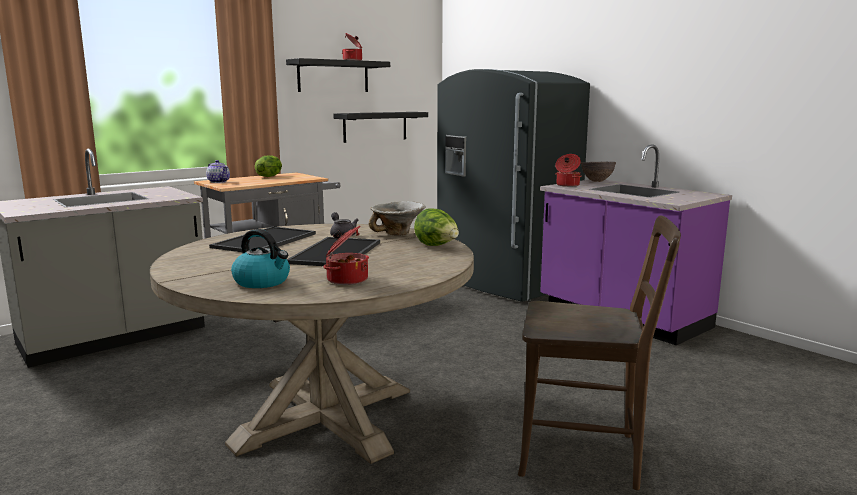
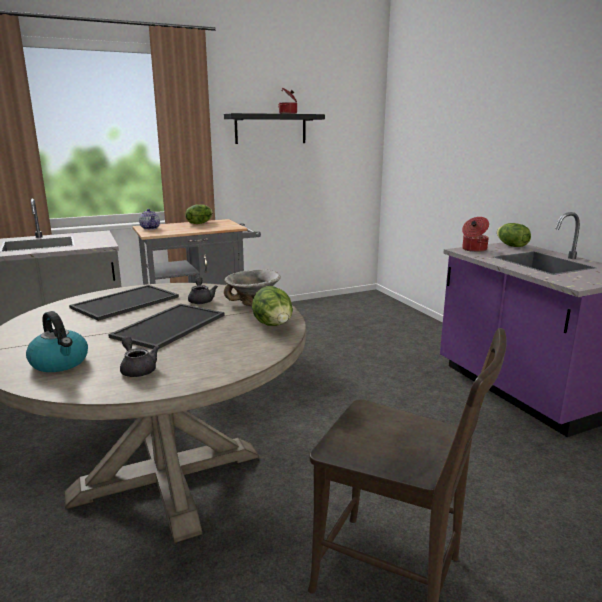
camera: 15 degrees right, 5 degrees up
cooking pot [323,226,369,285] -> grey teapot [120,336,159,377]
black shelf [333,112,428,143] -> none
grey fridge [437,69,590,302] -> none
brown bowl [580,162,616,182] -> lettuce [497,223,531,247]

